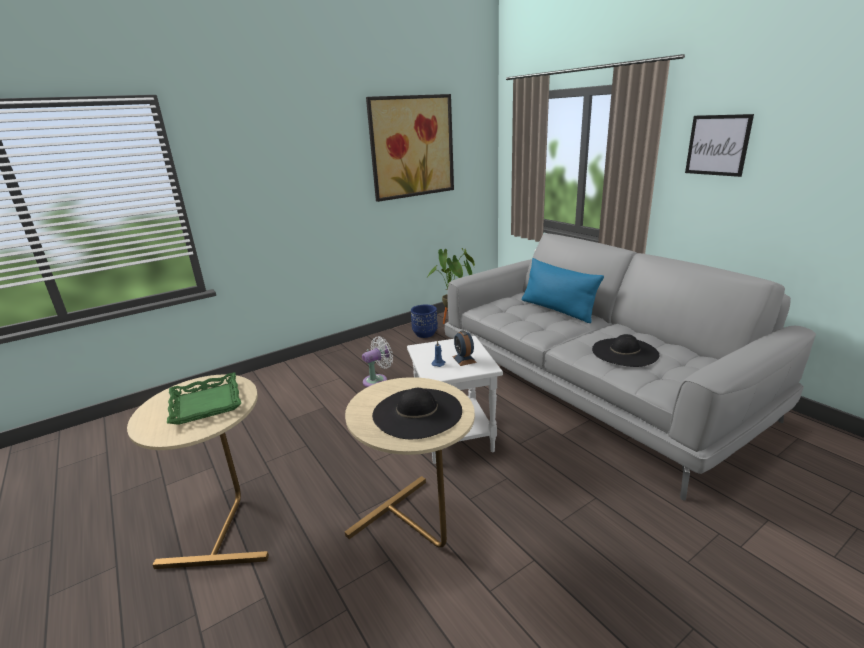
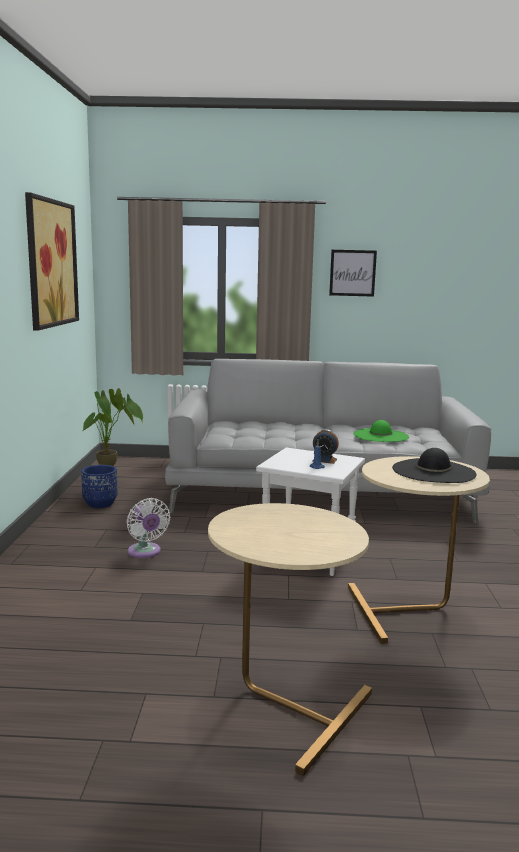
camera: 55 degrees left, 10 degrees down
green tray [167,373,241,425] -> none
white fan [362,337,393,387] -> white fan turned 150 degrees clockwise [127,498,170,558]
blue pillow [522,258,604,323] -> none
black hat [592,334,660,367] -> green hat [353,420,409,442]

